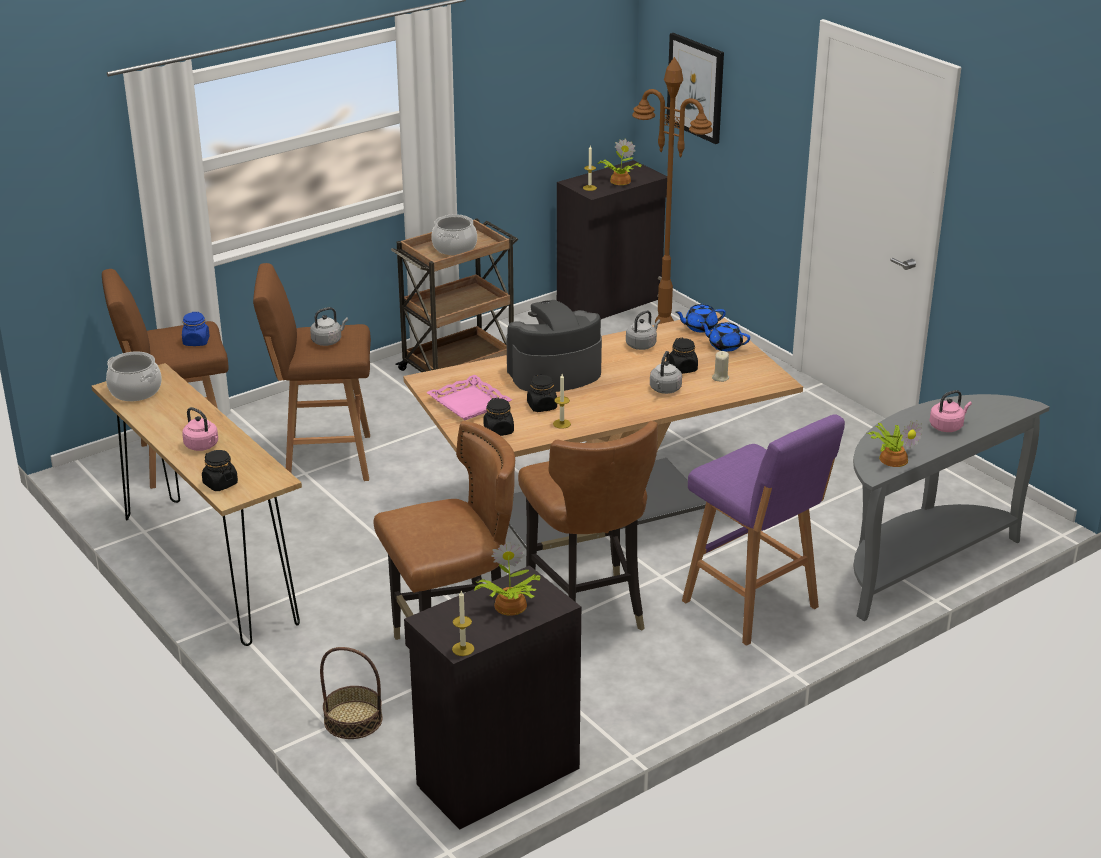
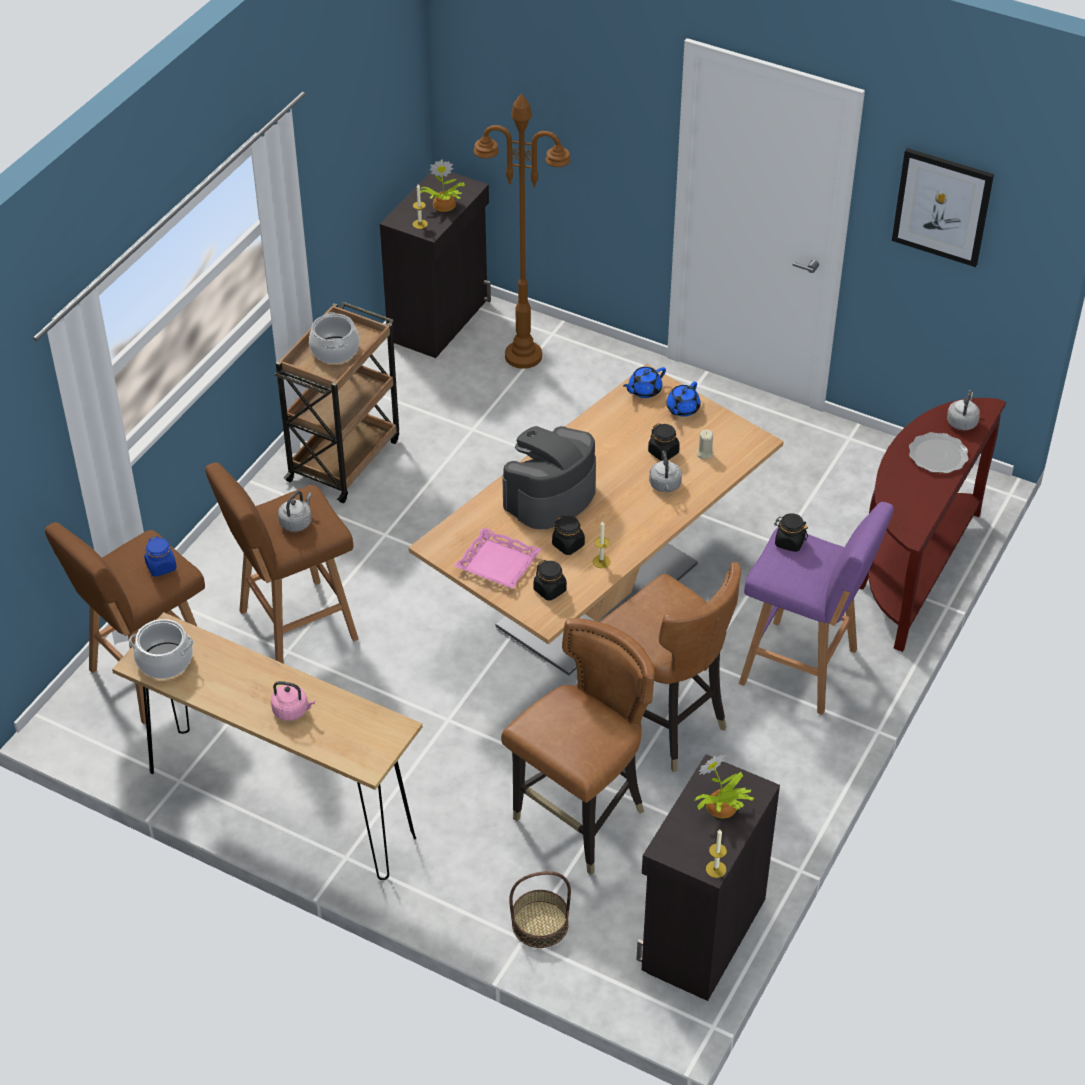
camera: 25 degrees left, 15 degrees up
black jar [202,450,238,491] -> black jar moved to [774,513,808,552]
grey kettle [626,310,660,350] -> grey kettle moved to [947,390,980,430]
picture [667,33,724,144] -> picture moved to [892,148,994,267]
blue teapot [700,322,750,352] -> blue teapot turned 60 degrees counterclockwise [666,382,701,417]
grey console table [853,394,1050,621] -> brown console table [860,398,1006,652]
potted plant [866,420,923,467] -> none
pink kettle [929,390,972,432] -> plate [909,432,968,473]

